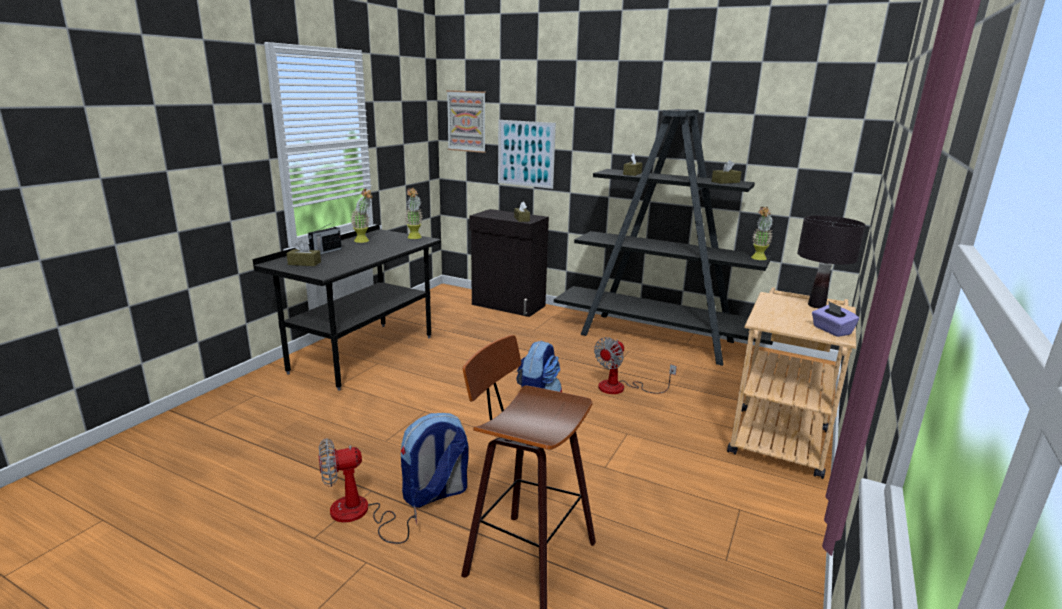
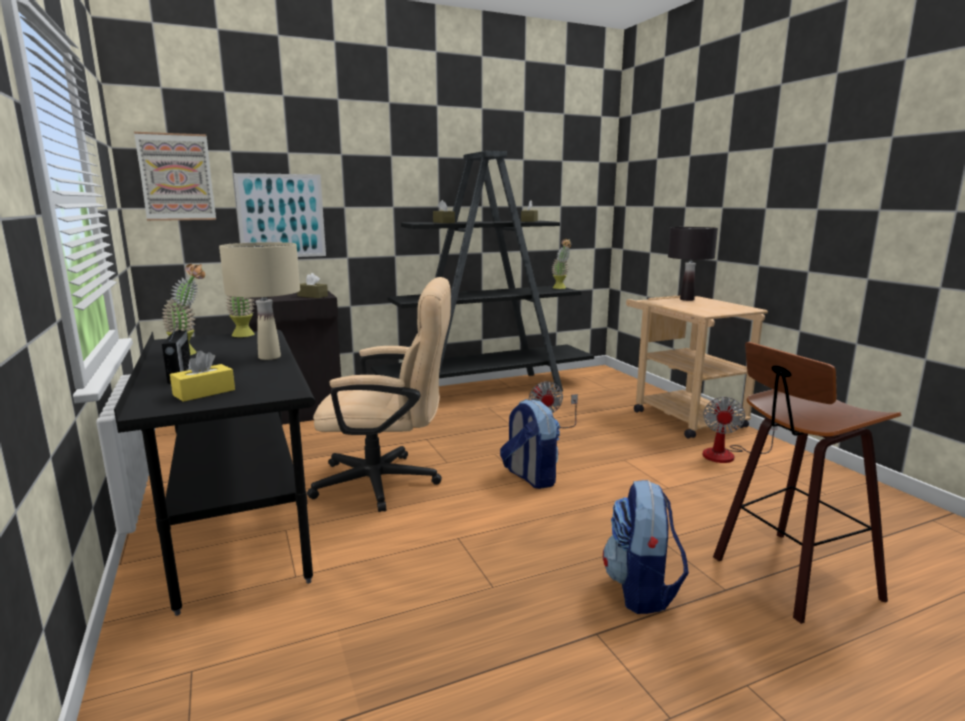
camera: 50 degrees left, 5 degrees down
brown tissue box [287,240,321,266] -> yellow tissue box [170,351,235,402]
fan [318,438,417,544] -> fan moved to [703,397,778,463]
purple tissue box [812,301,859,337] -> none
none -> beige table lamp [219,242,300,360]
none -> beige office chair [307,277,451,512]

